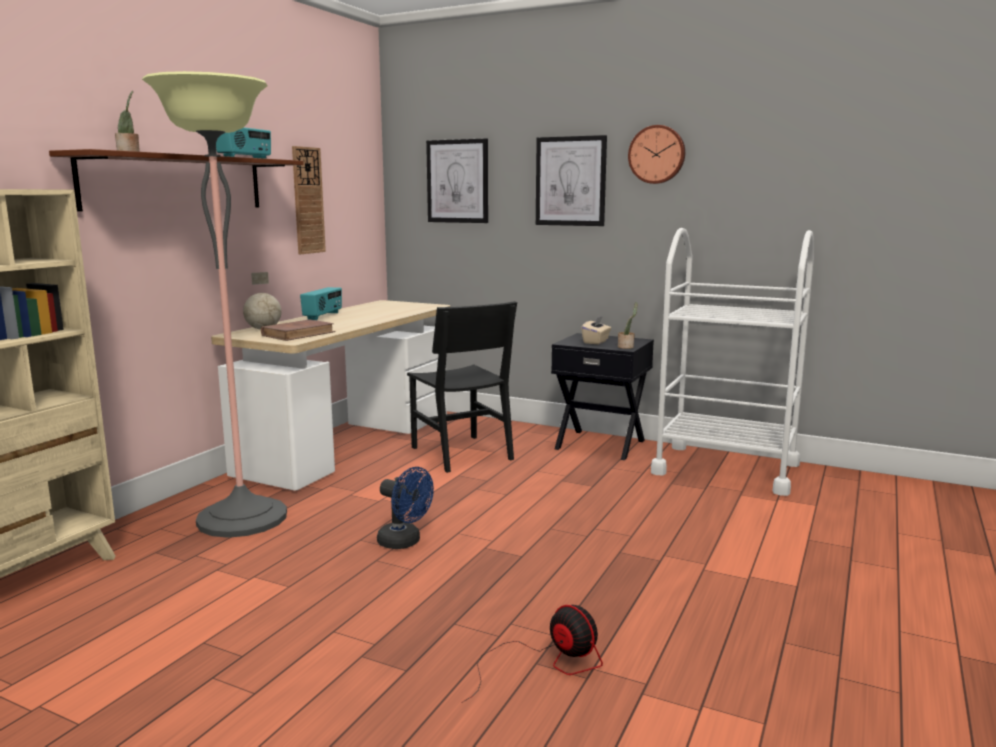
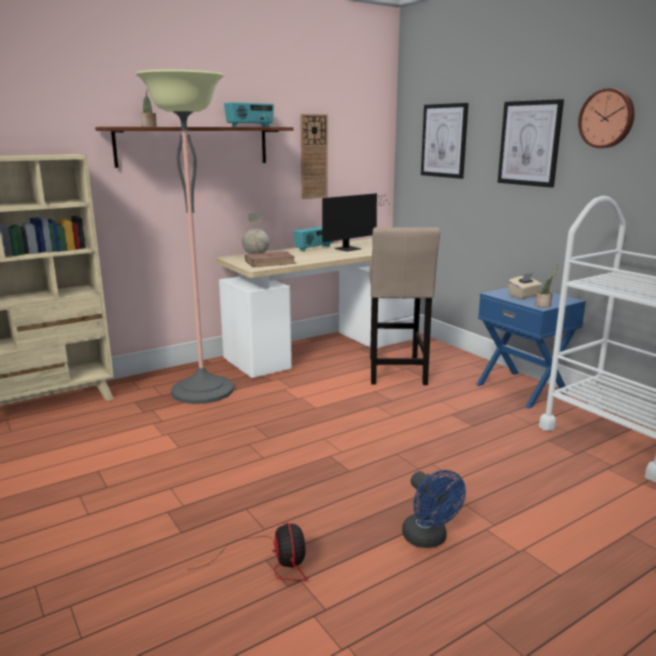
camera: 30 degrees right, 5 degrees up
blue fan [377,467,434,549] -> blue fan moved to [402,470,466,548]
black chair [407,301,517,473] -> beige stool [370,227,440,385]
black nightstand [551,333,654,460] -> blue nightstand [476,288,586,409]
none -> monitor [322,193,392,252]

